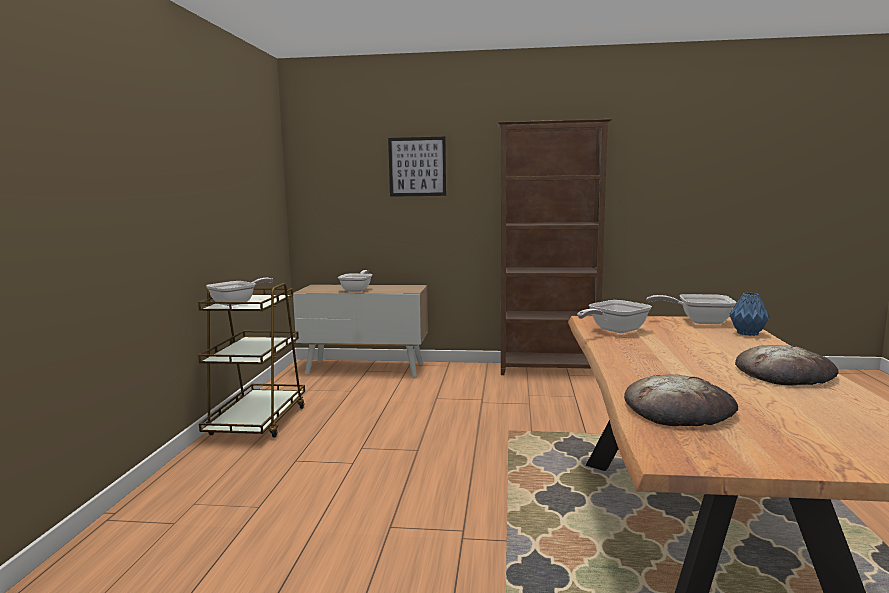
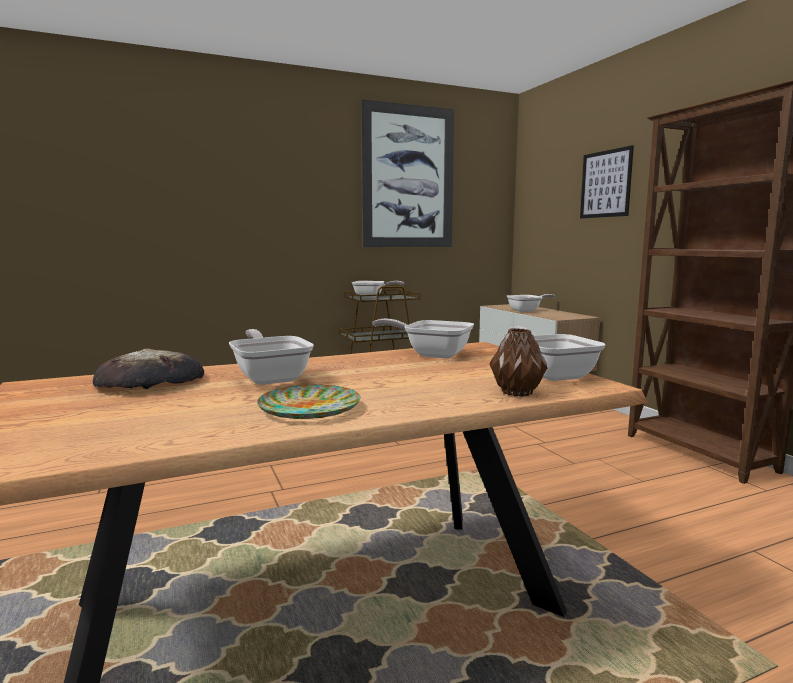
camera: 60 degrees right, 0 degrees up
blue vase [730,293,770,336] -> brown vase [489,329,547,397]
bread [735,345,839,386] -> plate [257,385,361,419]
none -> frying pan [229,329,314,385]
none -> picture [361,99,454,247]

